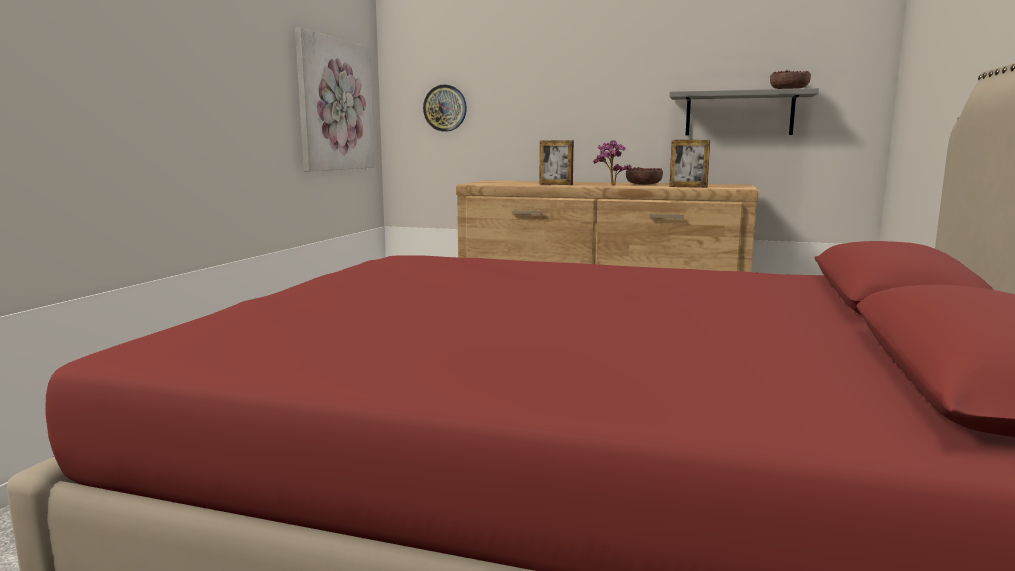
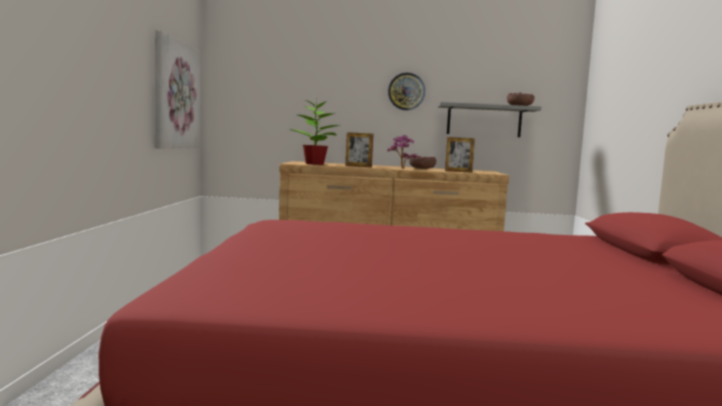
camera: 15 degrees left, 5 degrees down
wall clock [423,85,467,132] -> wall clock moved to [388,73,425,110]
none -> potted plant [288,99,341,165]

